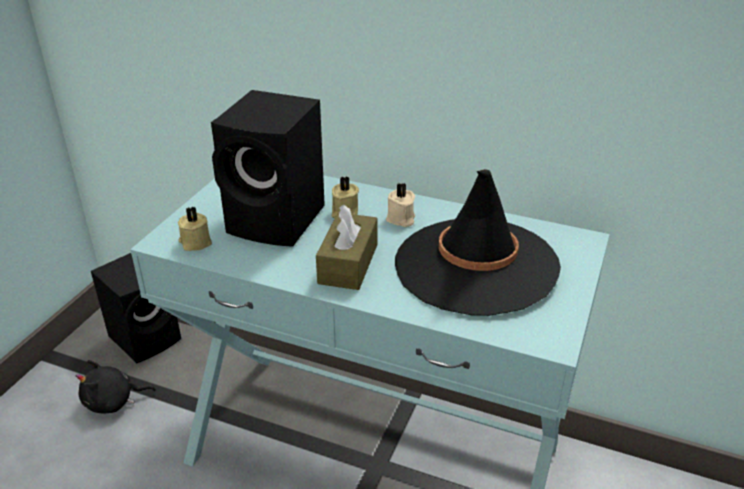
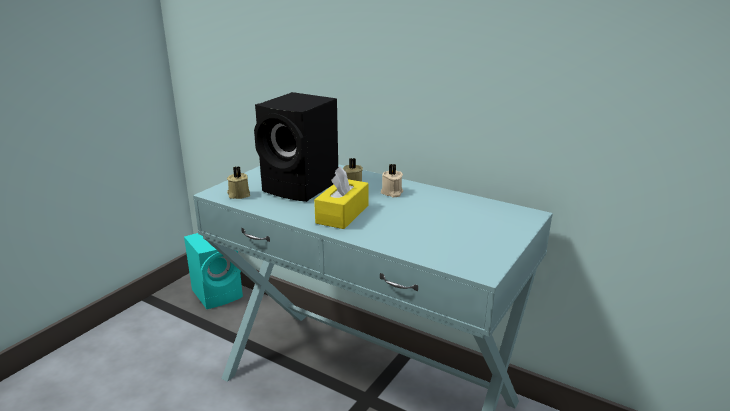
camera: 10 degrees right, 10 degrees down
black plush toy [76,360,156,414] -> none
black speaker [91,253,181,364] -> turquoise speaker [184,233,243,309]
brown tissue box [316,205,378,290] -> yellow tissue box [314,167,369,229]
black hat [395,169,561,316] -> none

